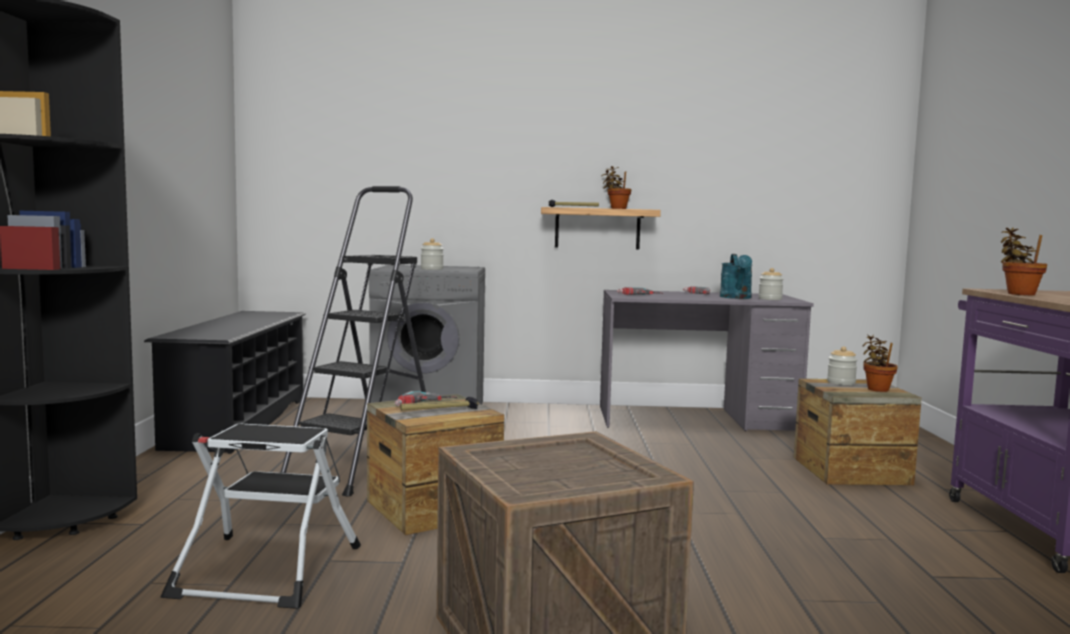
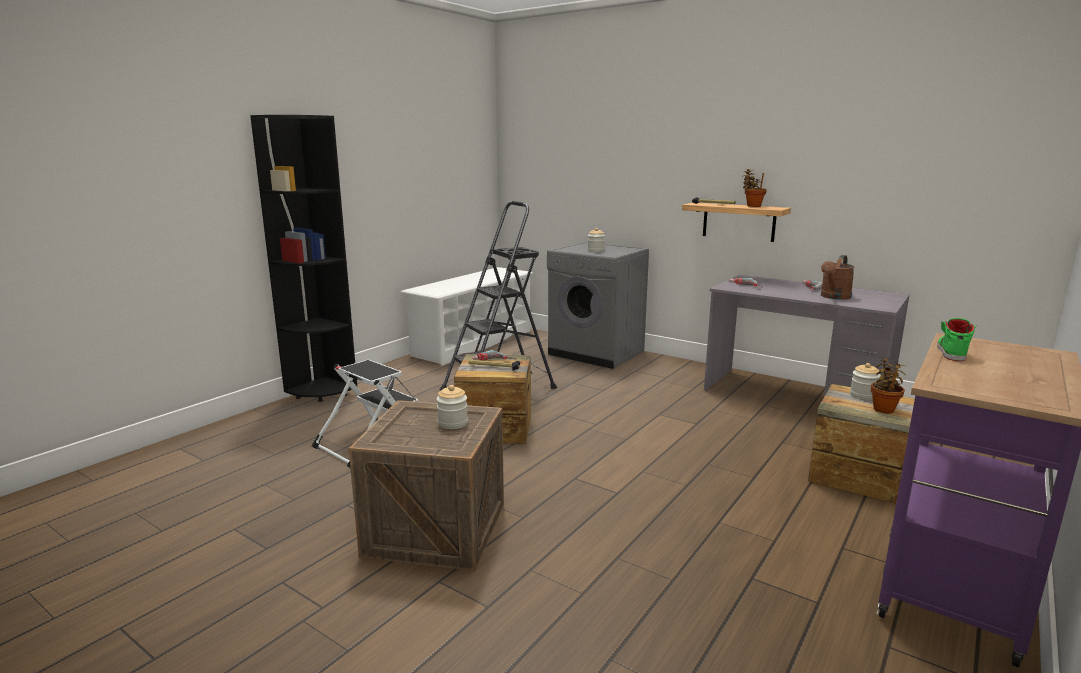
camera: 35 degrees right, 10 degrees up
black shoe rack [144,311,306,454] -> white shoe rack [401,267,533,366]
turquoise watering can [720,254,752,299] -> brown watering can [821,255,855,300]
jar [759,268,783,300] -> jar moved to [437,385,468,429]
potted plant [1001,228,1047,295] -> green shoe [937,318,977,361]

